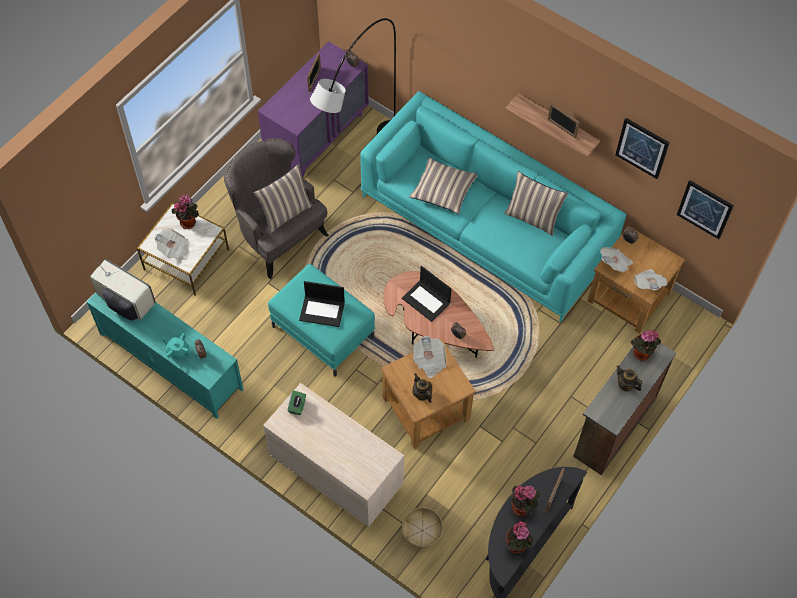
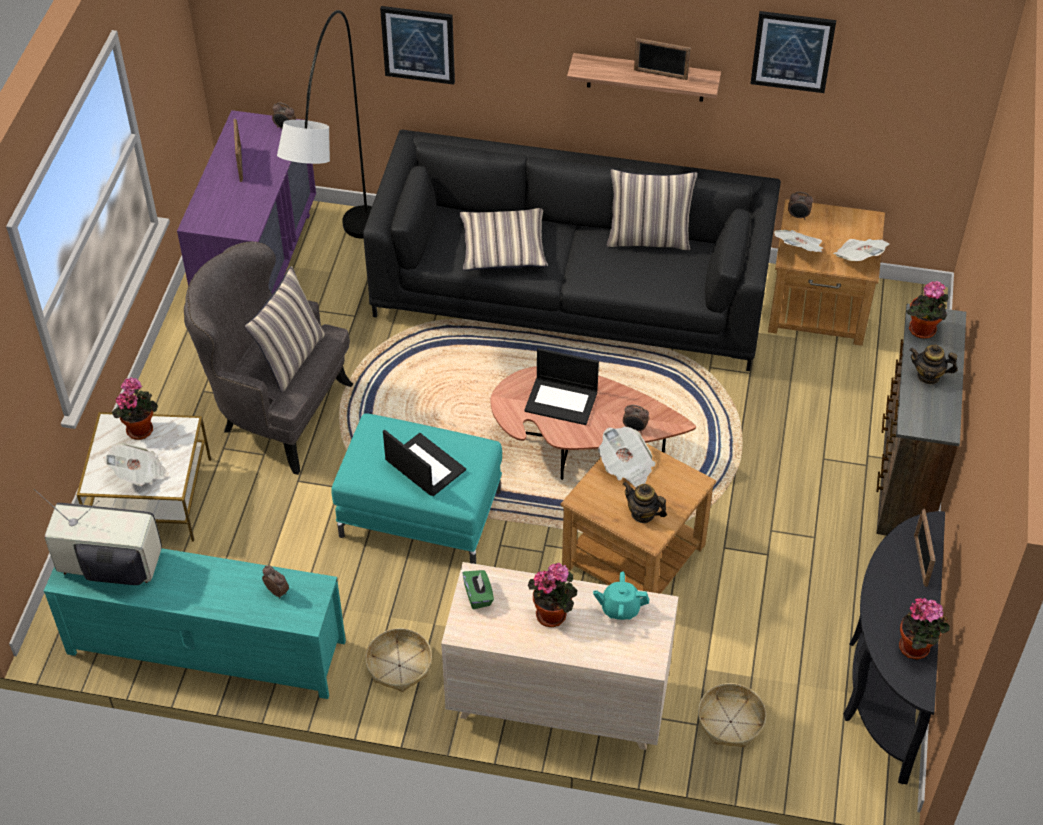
camera: 25 degrees left, 10 degrees down
turquoise teapot [162,333,191,360] -> turquoise teapot moved to [593,571,649,620]
laptop [299,281,345,327] -> laptop turned 120 degrees counterclockwise [383,430,466,496]
turquoise sofa [360,91,626,322] -> black sofa [363,130,781,371]
potted plant [512,485,540,517] -> potted plant moved to [528,562,577,627]
picture [677,180,734,239] -> picture moved to [380,6,455,85]
none -> basket [365,628,432,692]

